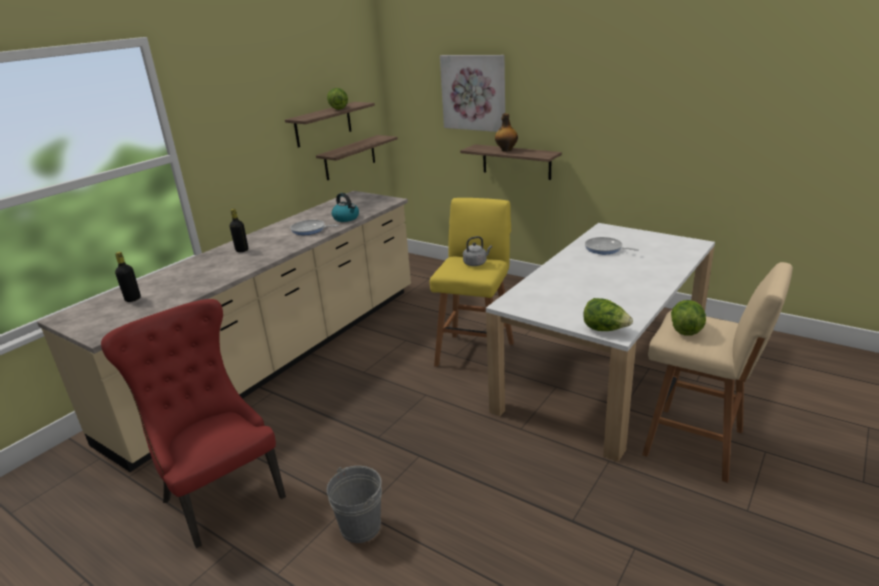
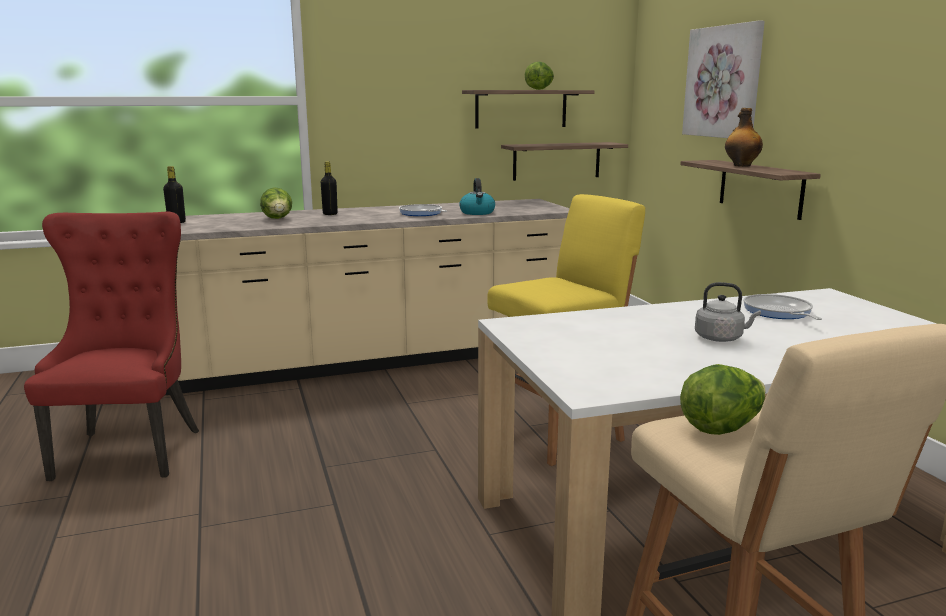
camera: 35 degrees right, 10 degrees down
grey bucket [327,466,382,543] -> none
grey kettle [463,236,492,266] -> grey kettle moved to [695,282,761,342]
lettuce [583,298,633,331] -> lettuce moved to [260,187,292,219]

